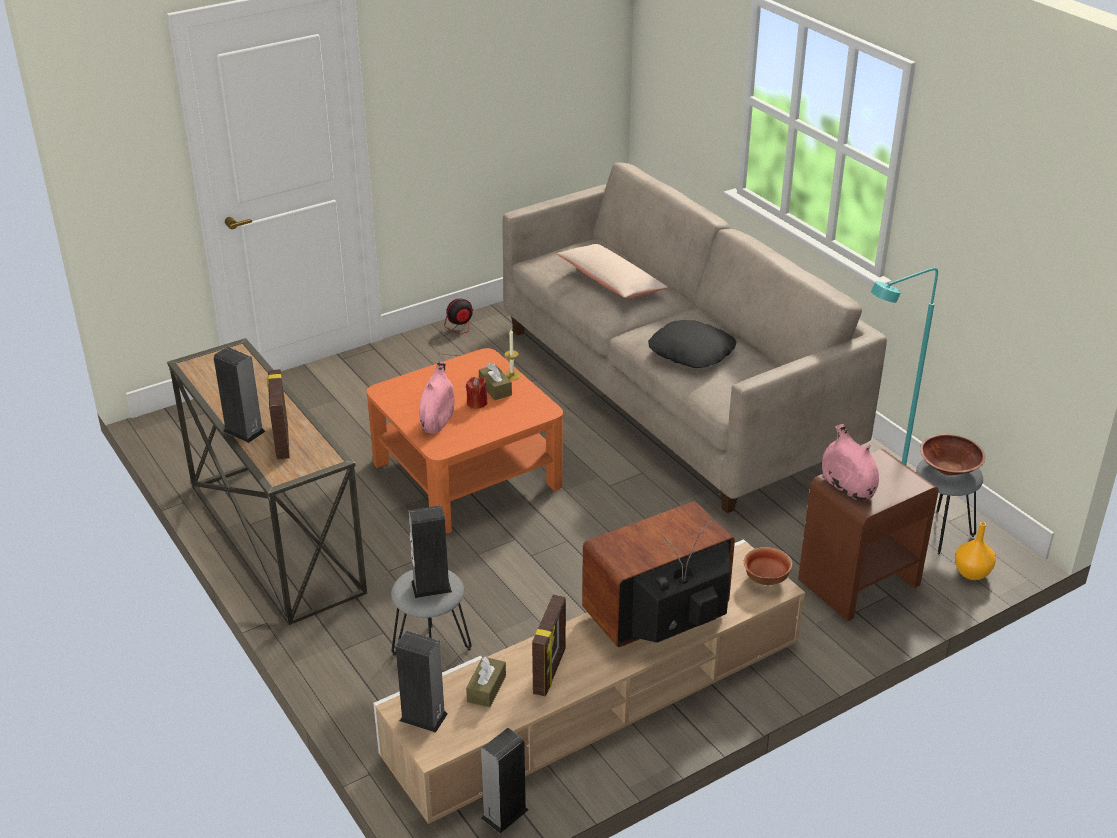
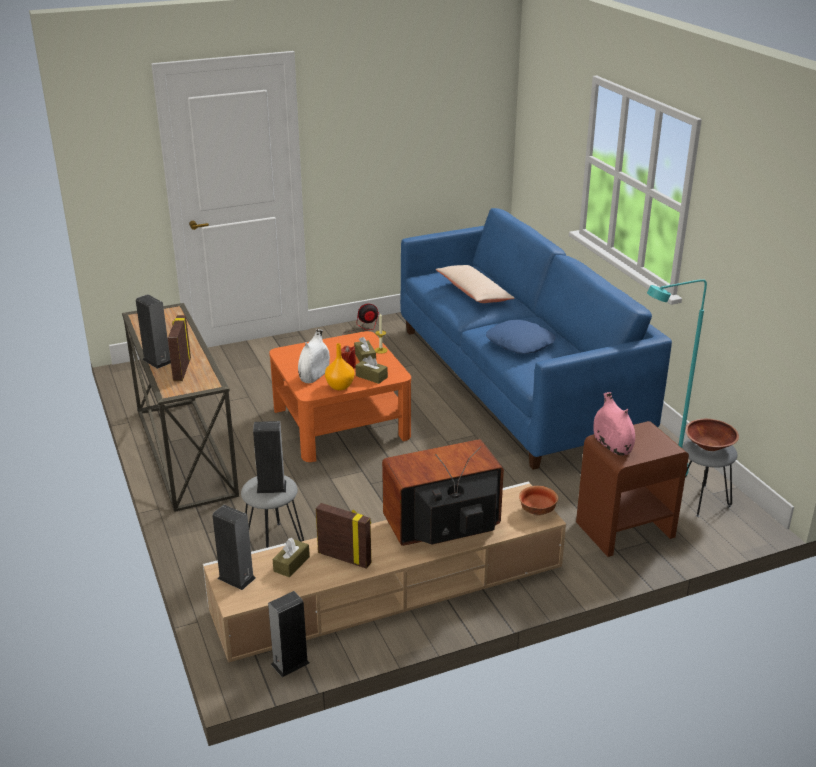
camera: 10 degrees right, 5 degrees down
pink vase [419,361,455,434] -> white vase [298,329,330,383]
beige sofa [503,162,887,513] -> blue sofa [400,208,672,470]
picture frame [532,595,566,696] -> picture frame turned 90 degrees counterclockwise [316,503,371,569]
black pillow [648,320,737,368] -> blue pillow [486,320,556,354]
orange vase [955,522,996,580] -> orange vase moved to [325,343,354,390]
none -> brown tissue box [355,355,388,384]

